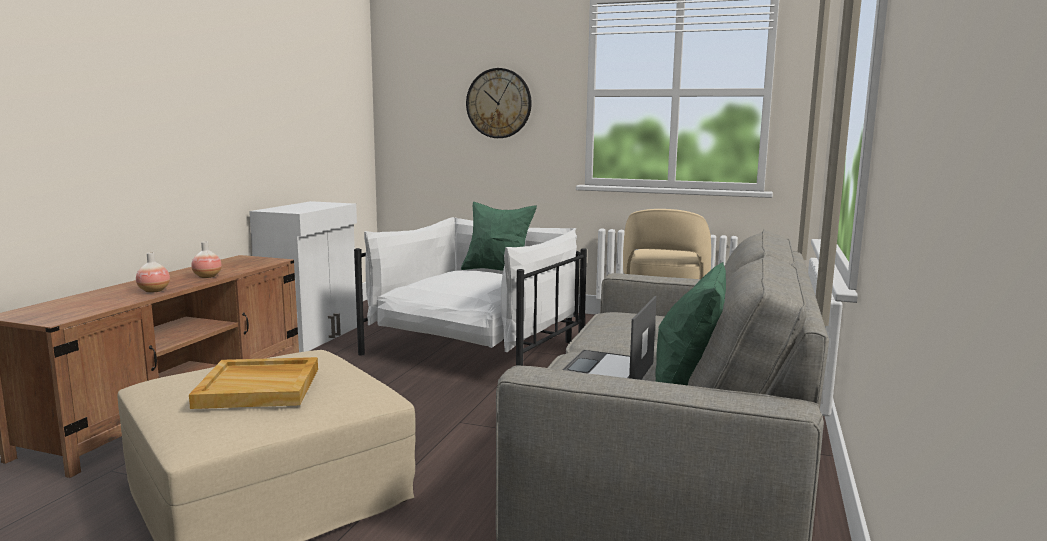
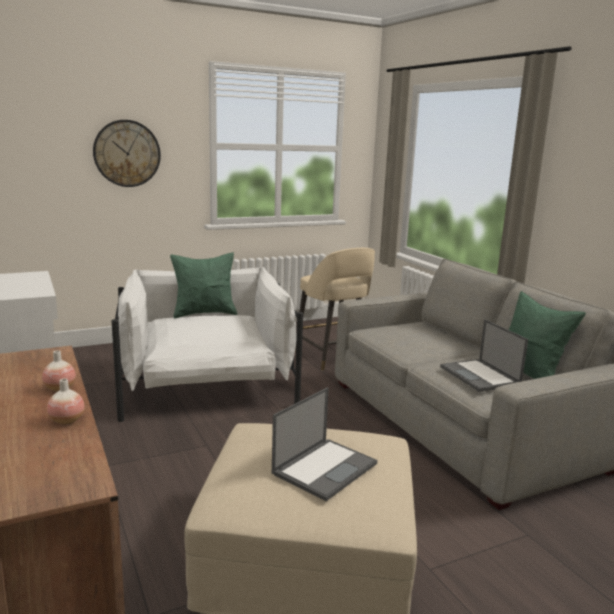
camera: 45 degrees left, 5 degrees up
beige tray [189,357,318,409] -> laptop [272,387,377,501]

